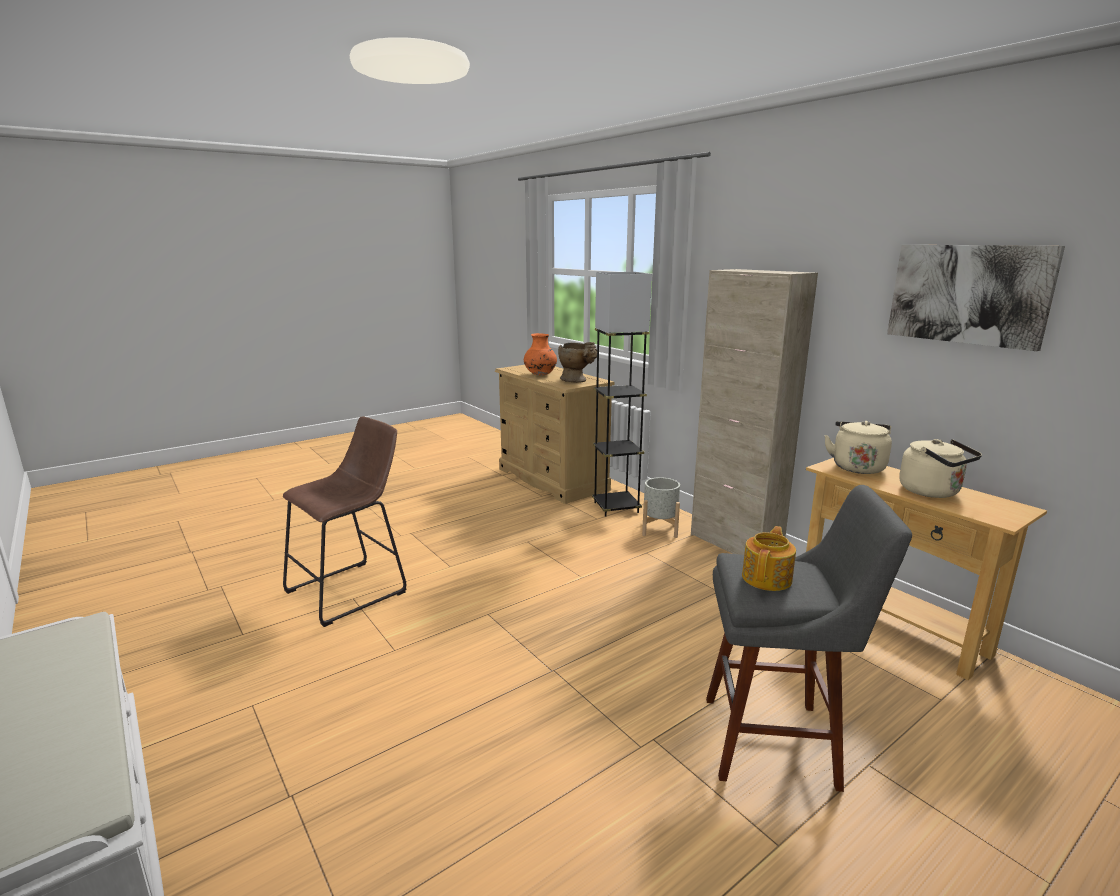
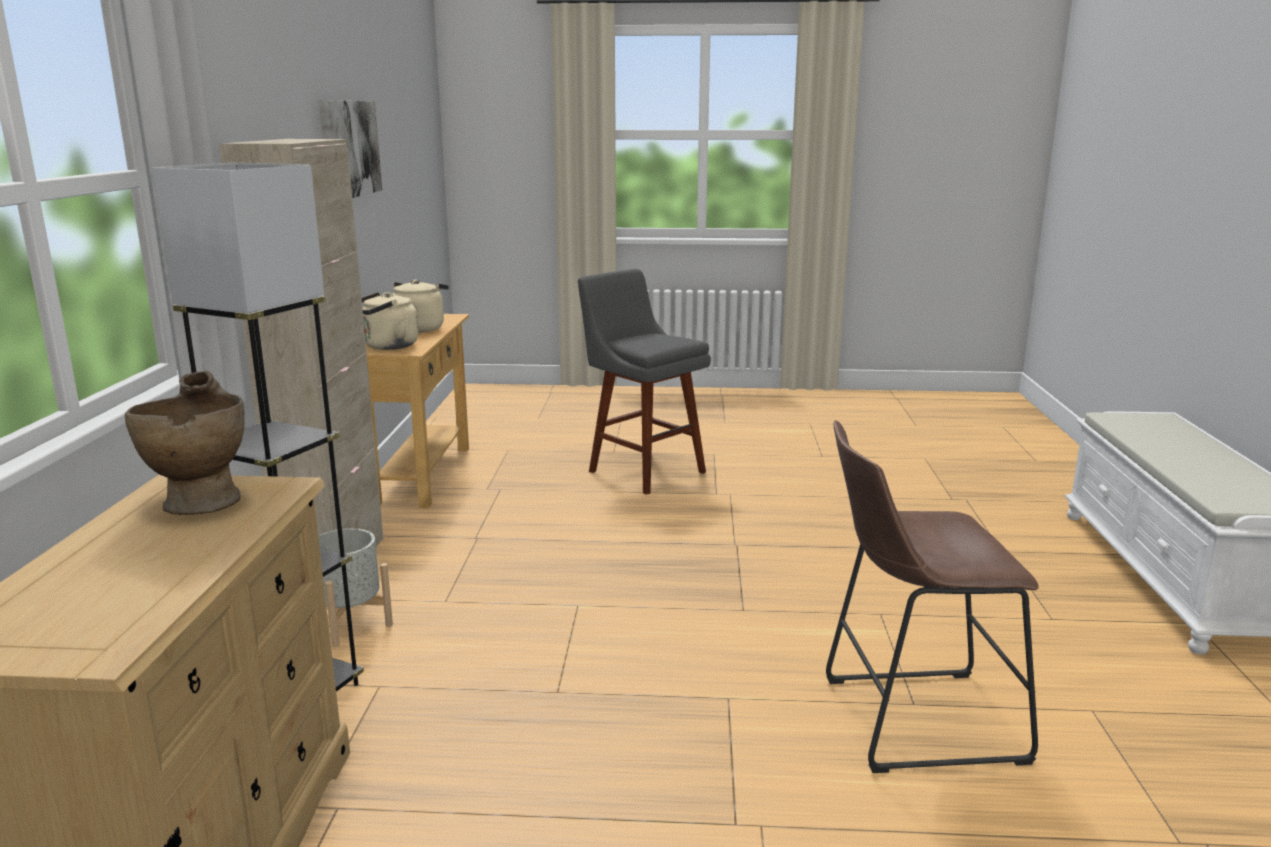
camera: 140 degrees left, 0 degrees up
orange vase [524,333,557,376] -> none
teapot [742,526,796,591] -> none

